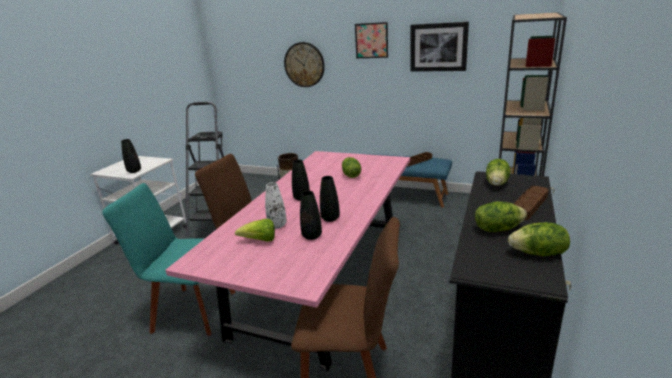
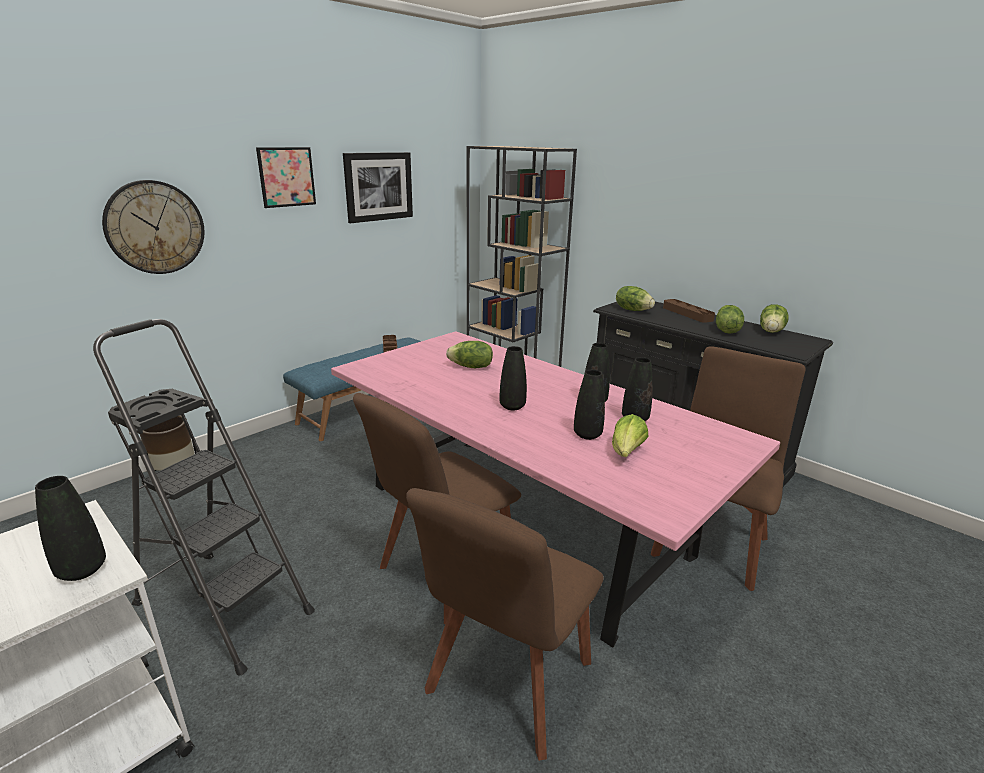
camera: 70 degrees left, 0 degrees up
turquoise chair [102,183,236,336] -> brown chair [406,488,604,761]
white vase [265,182,287,229] -> black vase [574,370,605,440]

